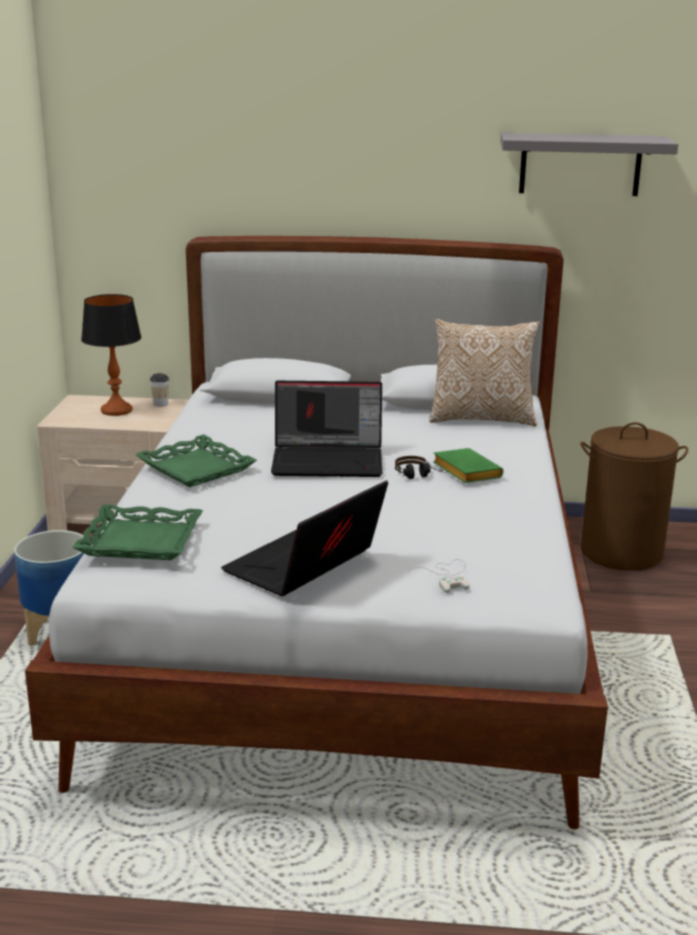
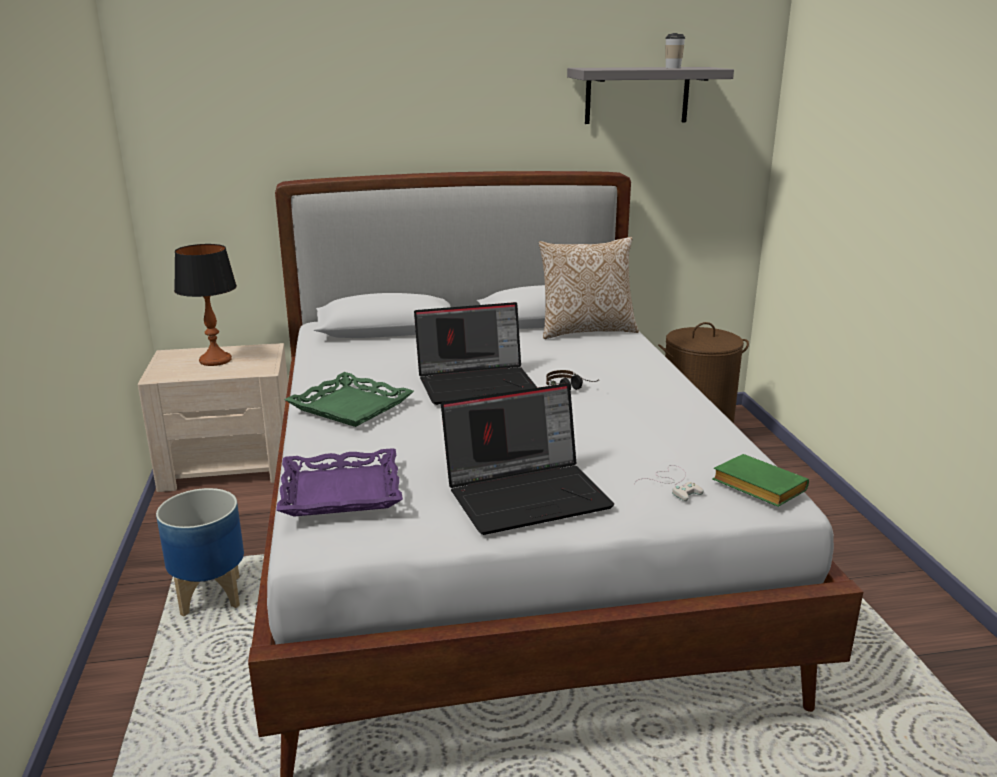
camera: 15 degrees left, 0 degrees up
green tray [72,504,203,560] -> purple tray [276,448,403,517]
cup [150,373,169,407] -> cup moved to [665,33,685,68]
laptop [221,480,388,596] -> laptop turned 135 degrees counterclockwise [441,383,614,535]
green book [433,448,503,483] -> green book moved to [712,454,809,507]

